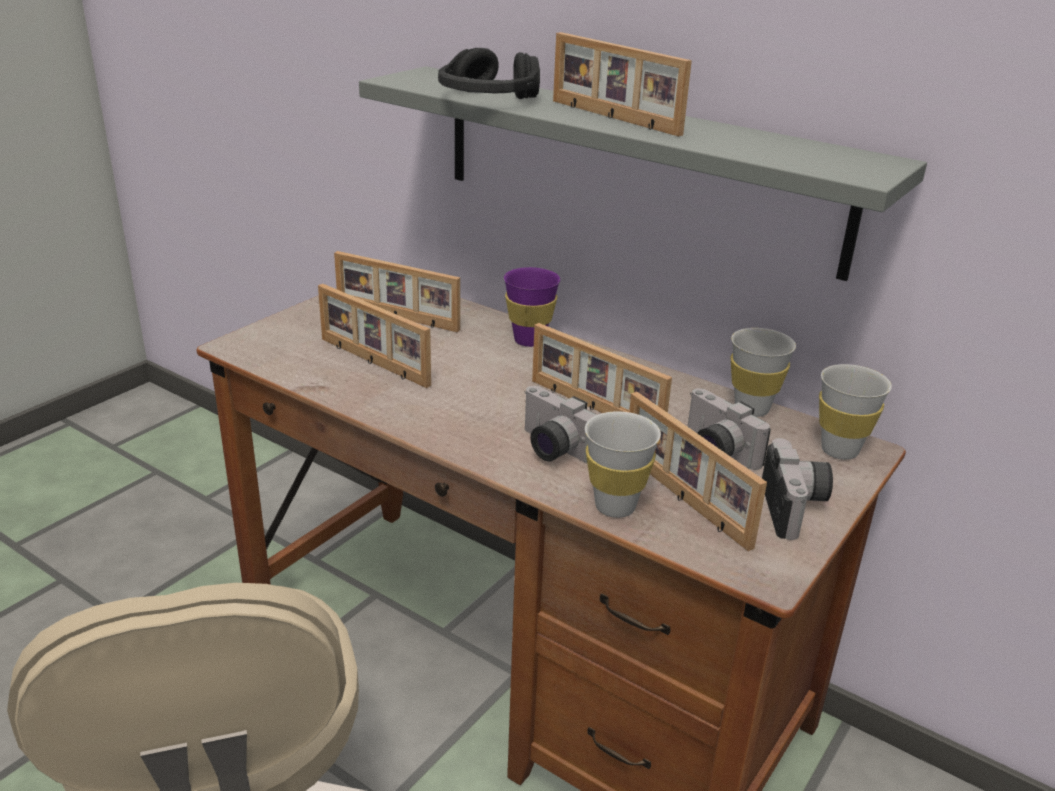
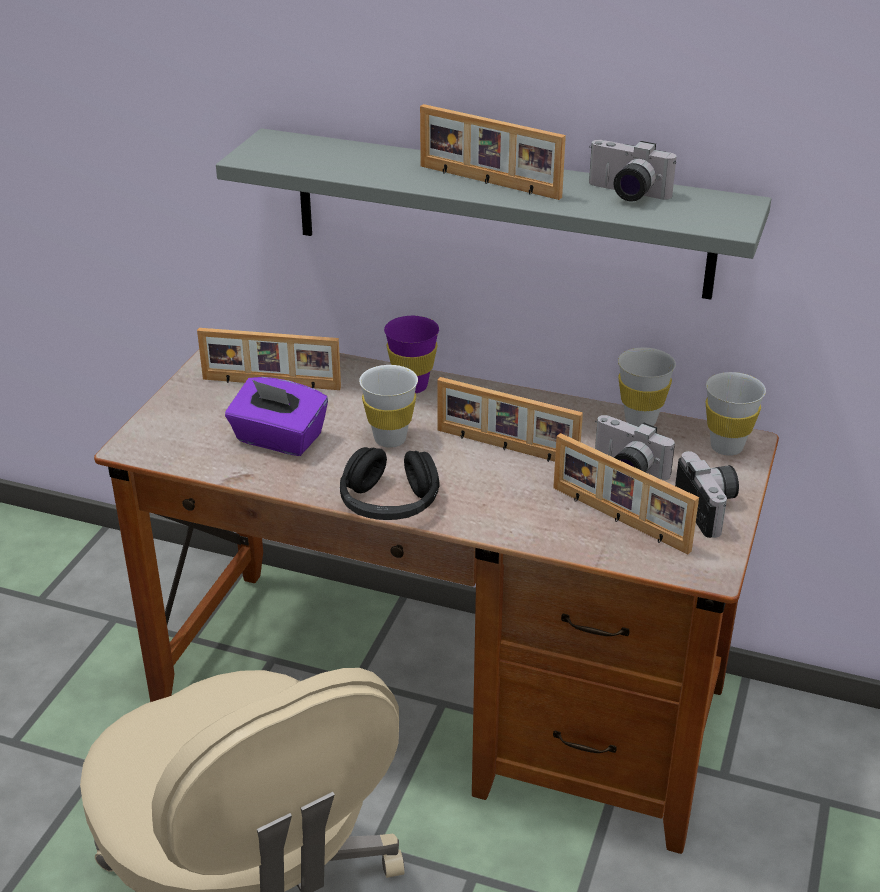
camera: 15 degrees left, 5 degrees up
picture frame [318,284,431,388] -> purple tissue box [225,377,328,456]
black headphones [438,48,540,99] -> black headphones moved to [340,447,439,520]
camera [524,386,597,463] -> camera moved to [589,140,677,202]
white cup [585,411,661,518] -> white cup moved to [359,365,418,448]

